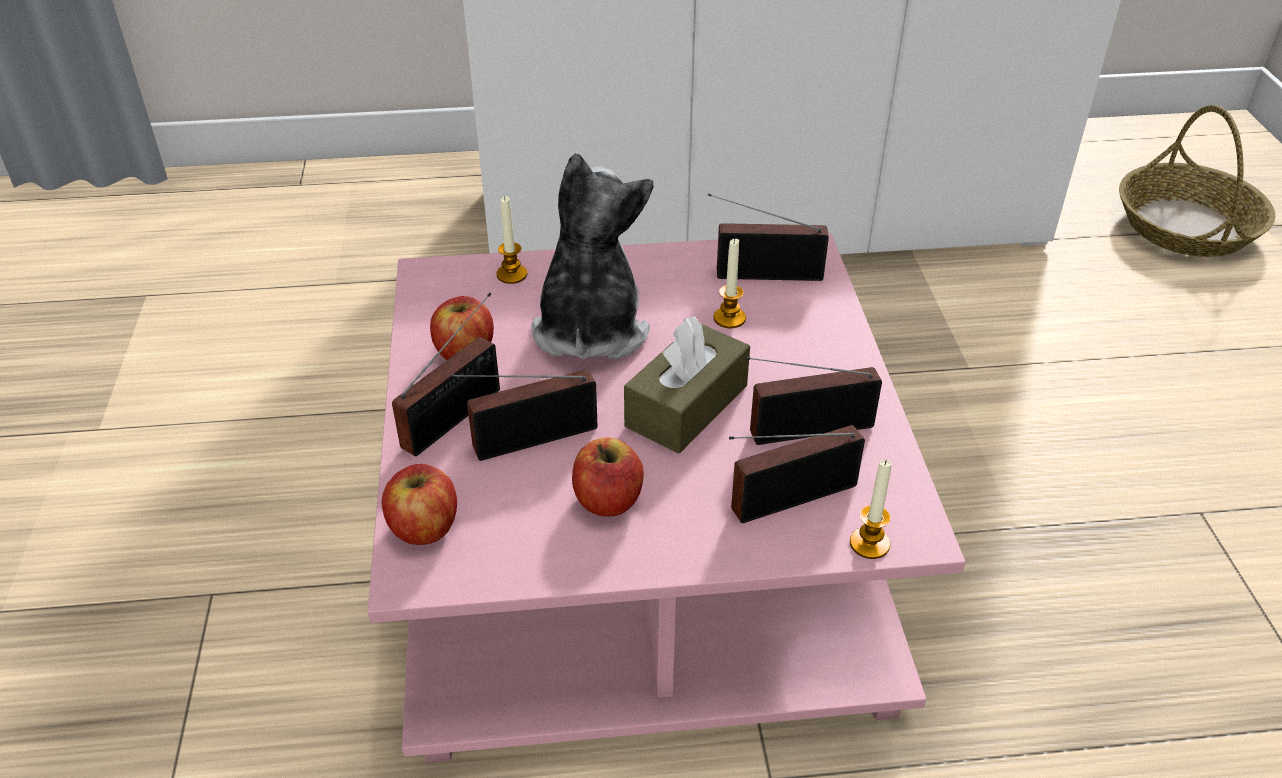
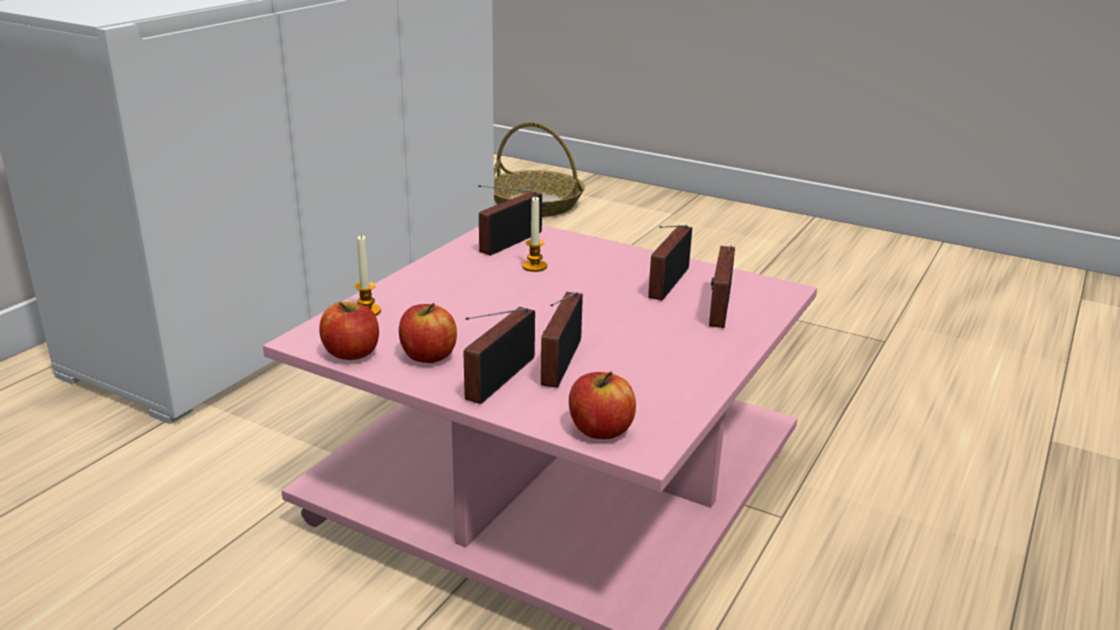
camera: 55 degrees left, 15 degrees down
radio [392,292,500,456] -> radio turned 135 degrees counterclockwise [463,307,535,404]
plush toy [531,153,653,359] -> none
apple [572,437,644,517] -> apple moved to [319,302,379,360]
brown tissue box [624,316,750,454] -> none
candle [850,460,892,559] -> none

